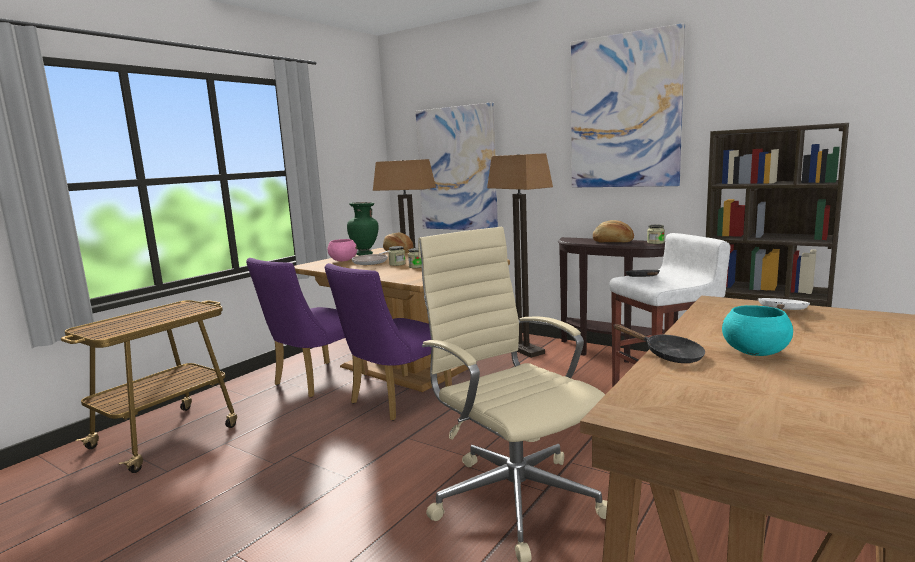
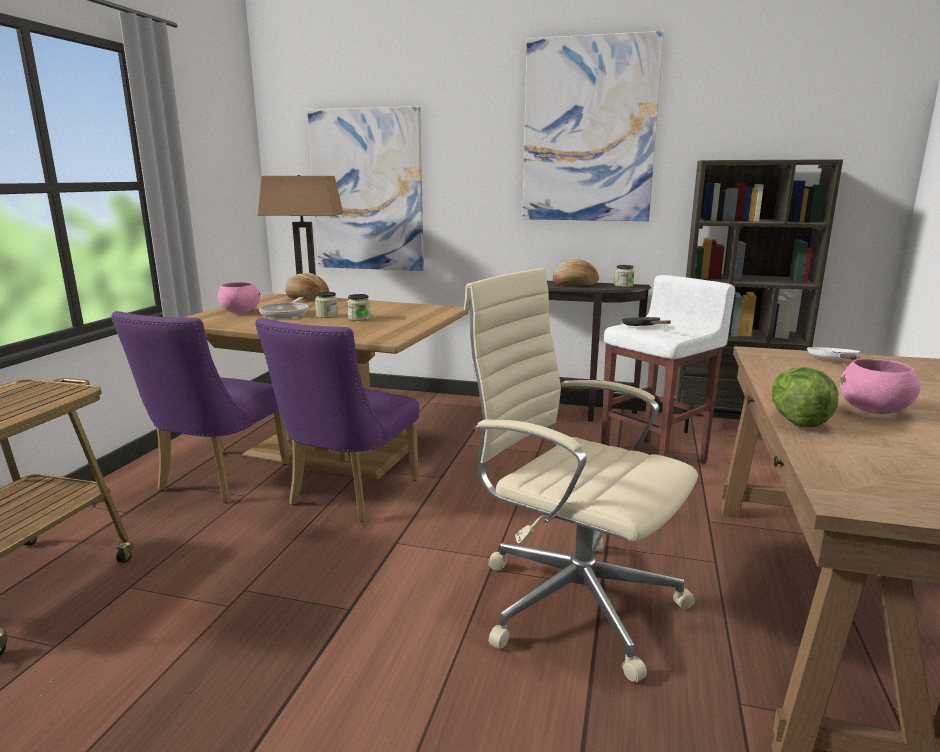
camera: 20 degrees left, 5 degrees up
green vase [347,202,378,255] -> none
floor lamp [487,153,553,358] -> none
black frying pan [613,324,705,363] -> lettuce [772,367,838,428]
turquoise bowl [722,305,793,356] -> pink bowl [840,359,920,414]

